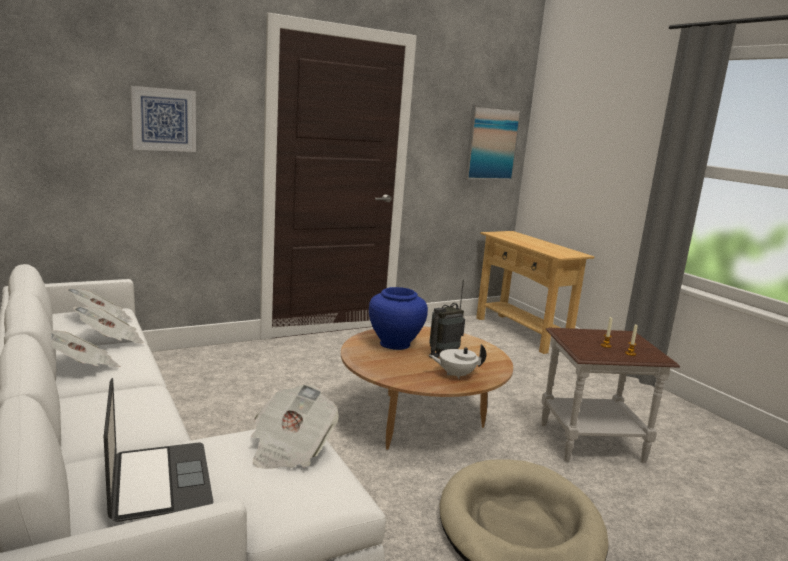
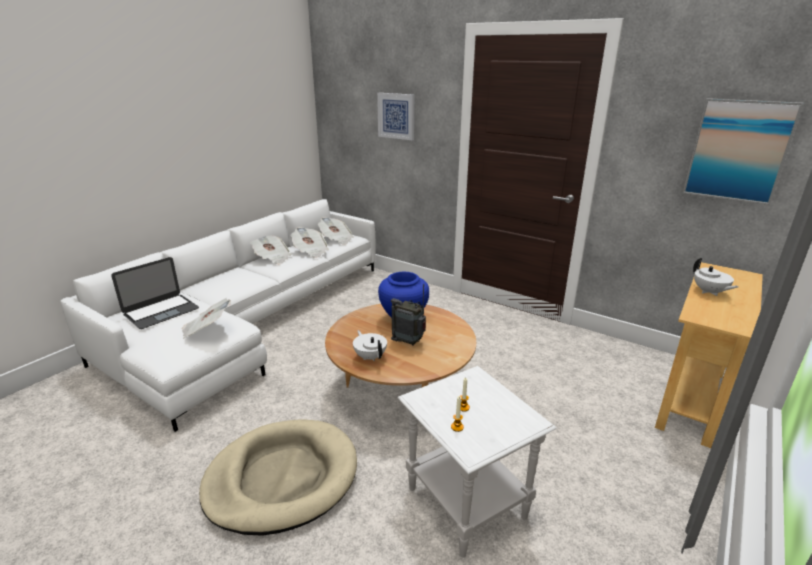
camera: 65 degrees right, 10 degrees up
brown side table [541,328,680,463] -> white side table [398,366,557,558]
none -> white teapot [693,258,739,296]

